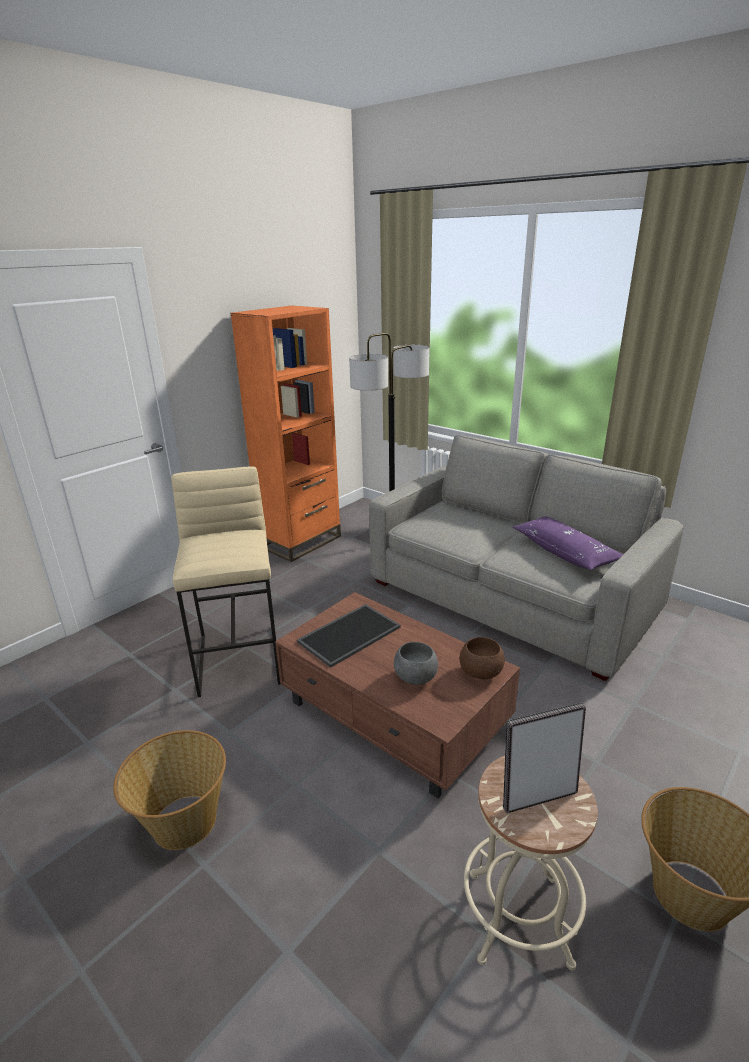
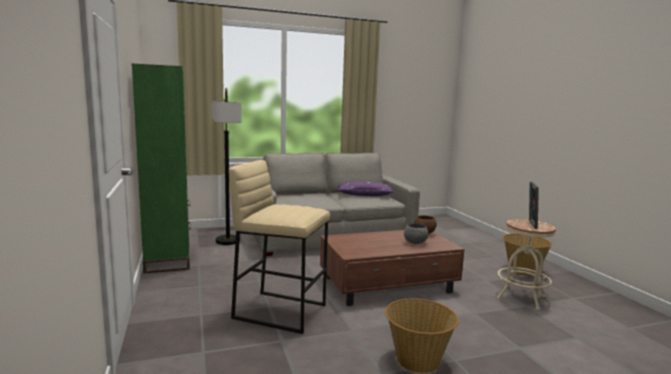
camera: 60 degrees left, 15 degrees down
orange bookcase [231,306,341,562] -> green bookcase [131,63,191,274]
tray [297,604,401,668] -> none

